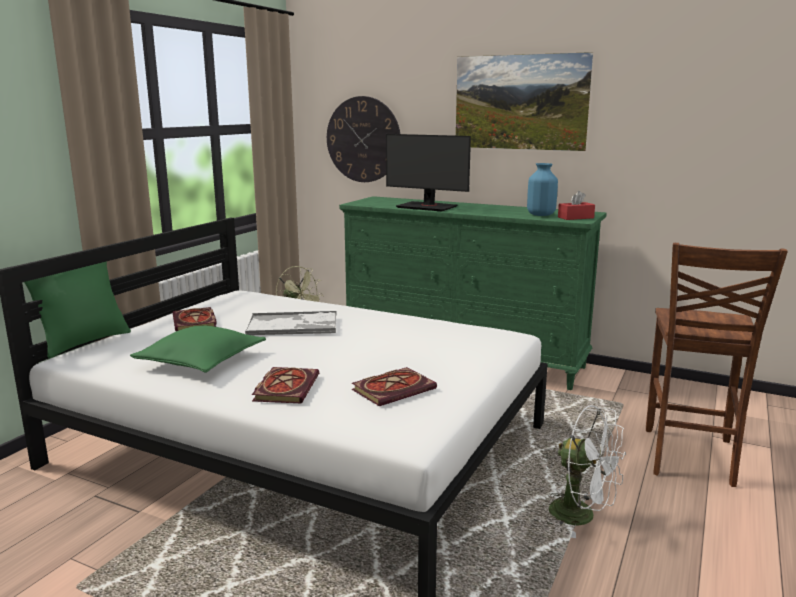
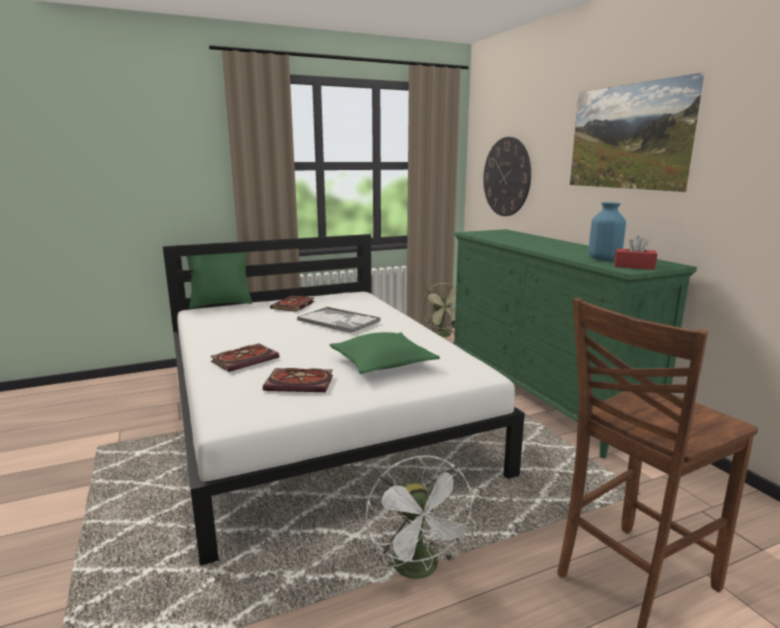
camera: 40 degrees right, 0 degrees up
green pillow [130,326,266,373] -> green pillow moved to [329,332,440,374]
monitor [386,134,471,211] -> none

